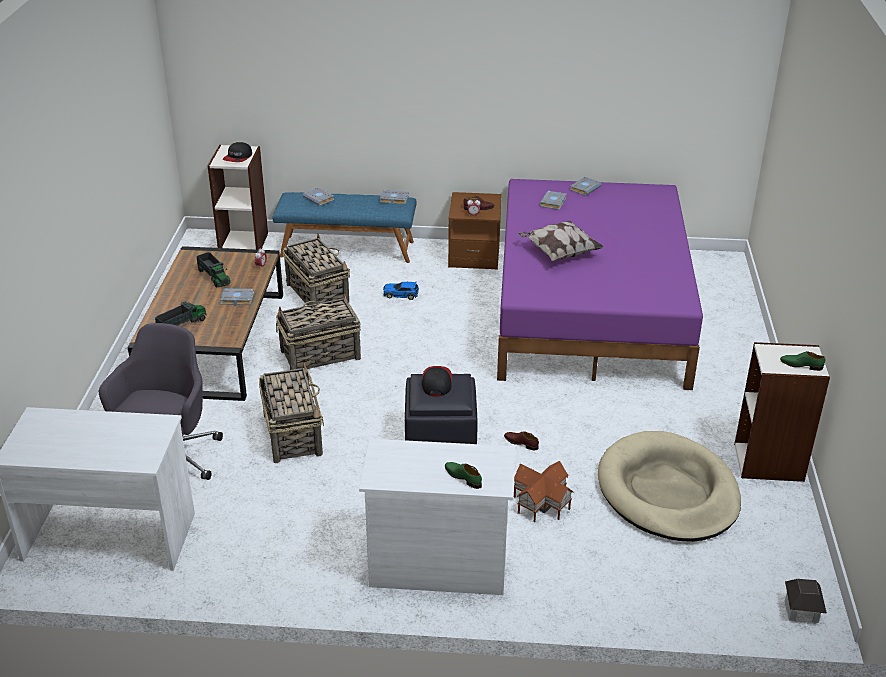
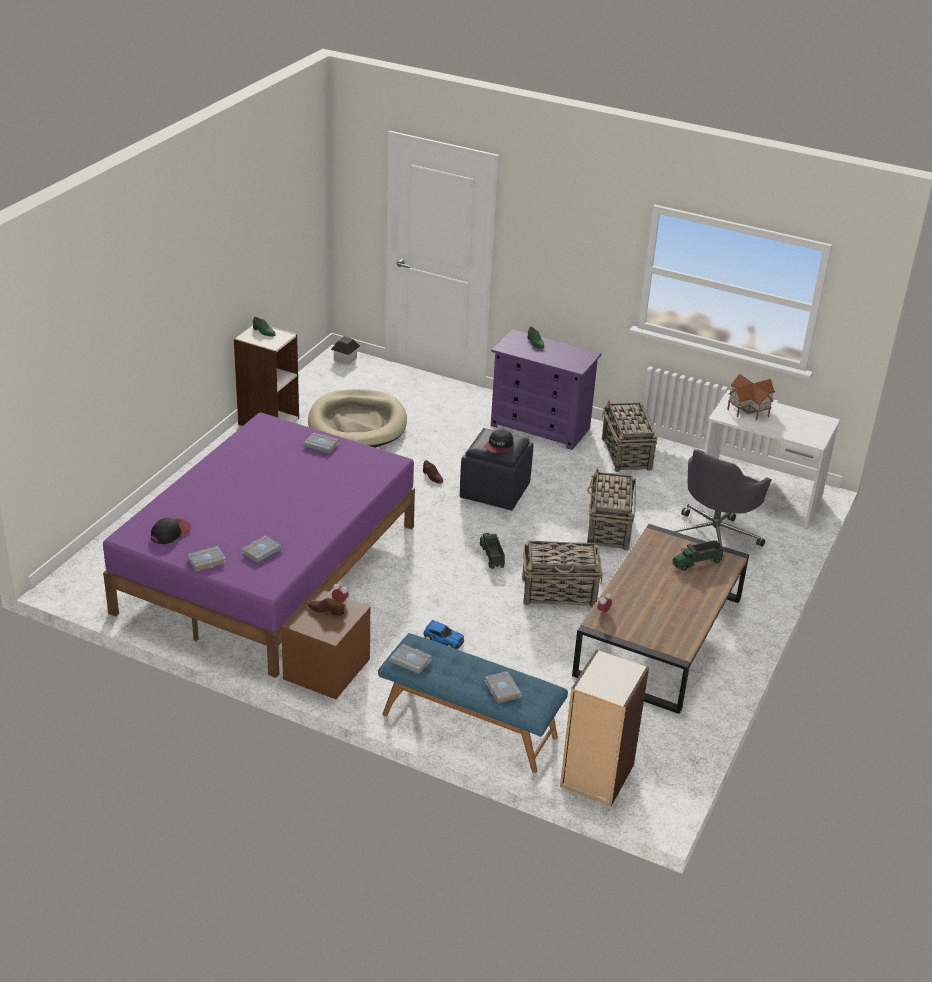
camera: 160 degrees left, 0 degrees up
toy truck [197,252,231,288] -> toy truck moved to [480,533,505,569]
grey book [220,288,254,305] -> grey book moved to [303,433,339,454]
cap [223,142,252,162] -> cap moved to [151,518,191,544]
basket [283,233,350,306] -> basket moved to [602,401,658,472]
white dresser [359,439,515,595] -> purple dresser [491,329,602,450]
toy house [514,461,573,522] -> toy house moved to [727,374,775,421]
pillow [518,221,604,261] -> none

